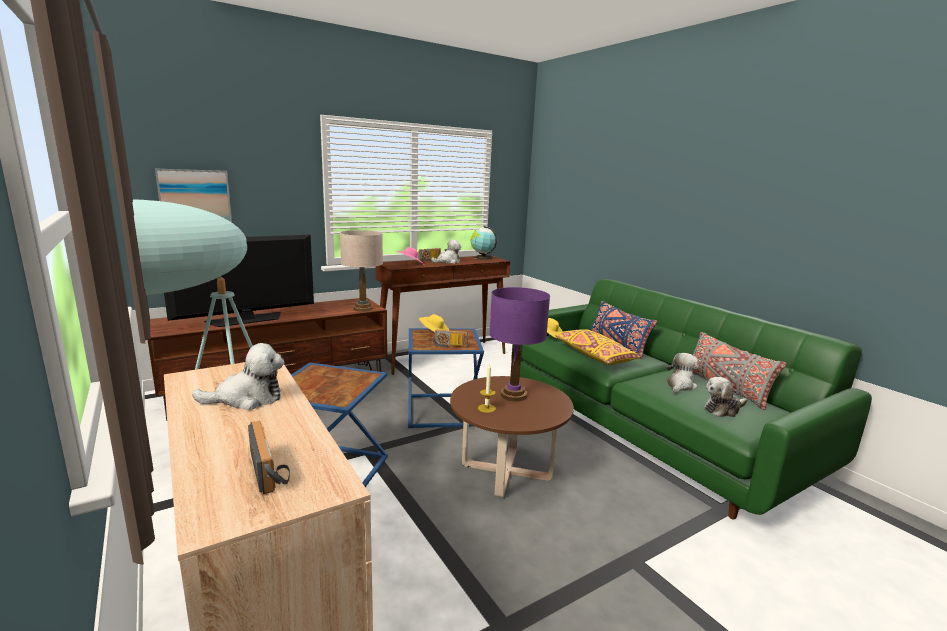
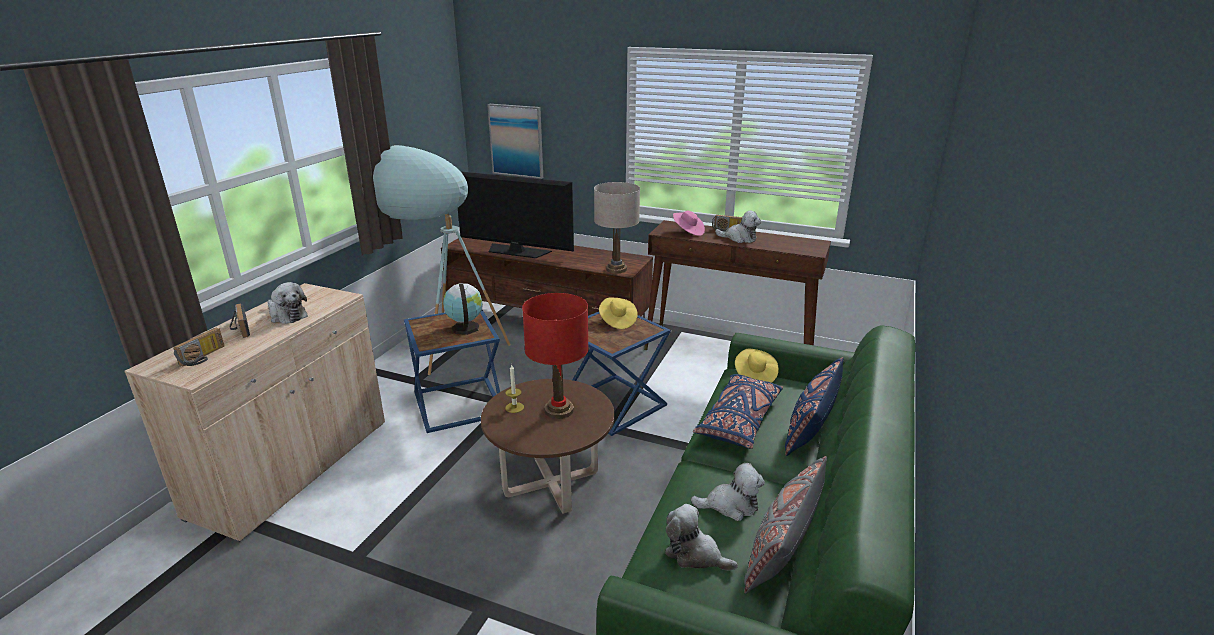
camera: 55 degrees right, 10 degrees up
radio [432,330,468,348] -> radio moved to [230,303,250,338]
globe [471,226,497,260] -> globe moved to [443,283,483,335]
purple table lamp [489,287,550,401] -> red table lamp [522,293,589,419]
yellow pillow [555,329,641,365] -> blue pillow [693,374,783,449]

